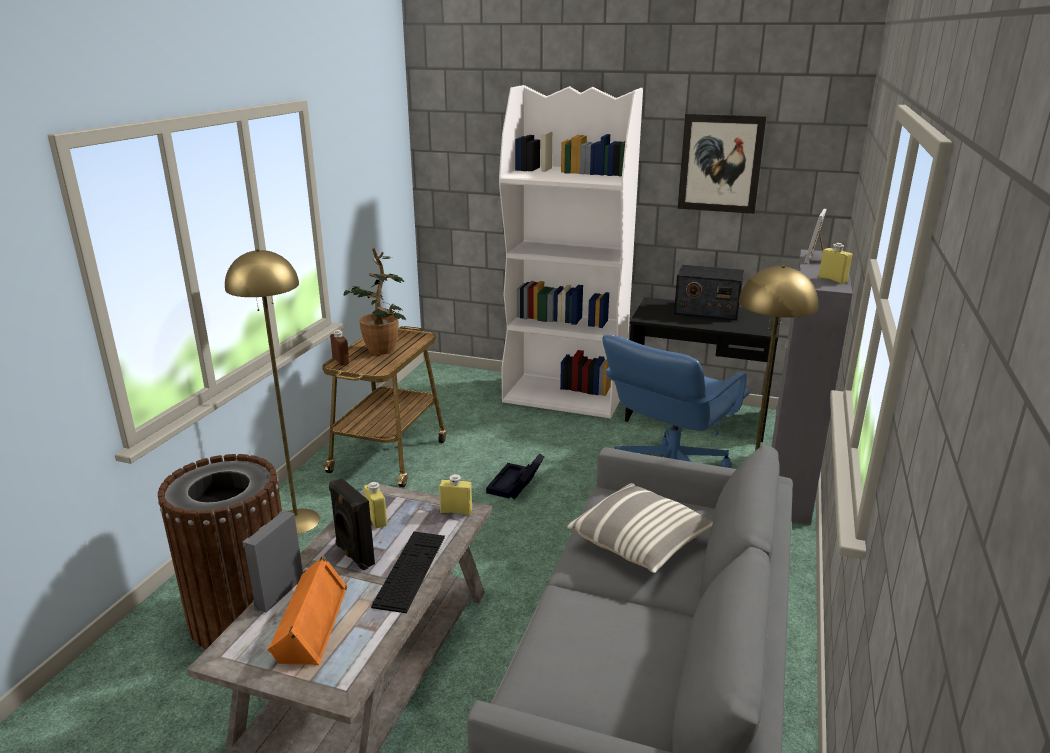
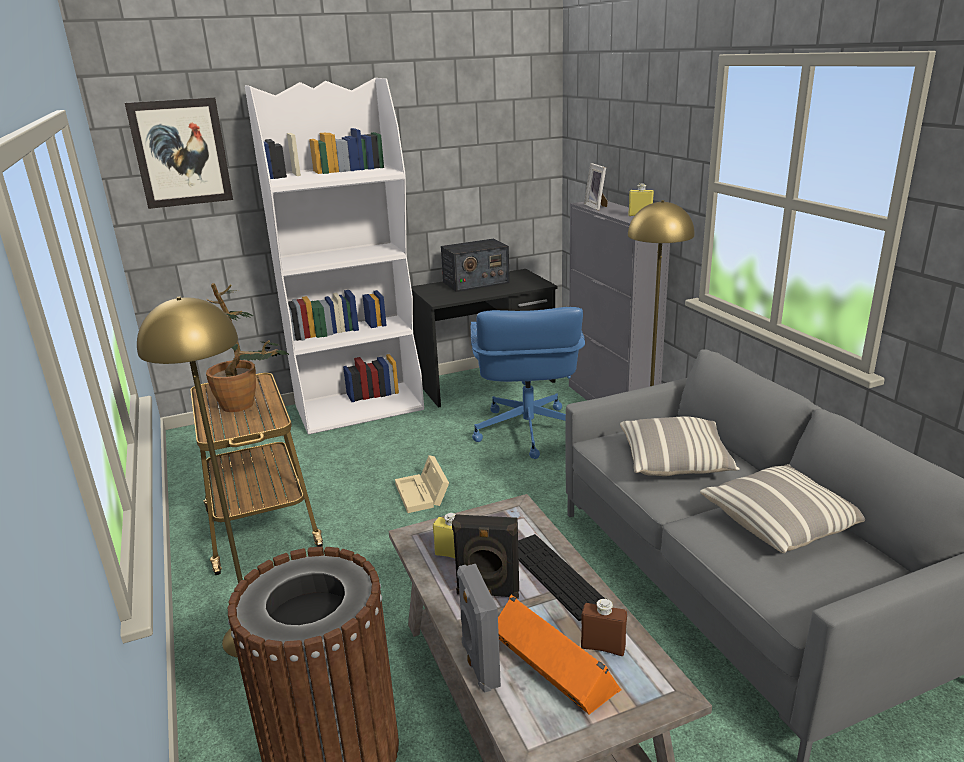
camera: 40 degrees left, 0 degrees up
brown bottle [330,330,350,365] -> brown bottle moved to [581,598,627,656]
yellow bottle [439,474,472,515] -> none
black storage box [486,453,544,500] -> beige storage box [395,455,449,513]
picture [678,114,767,214] -> picture moved to [125,97,233,209]
none -> pillow [700,464,865,553]

